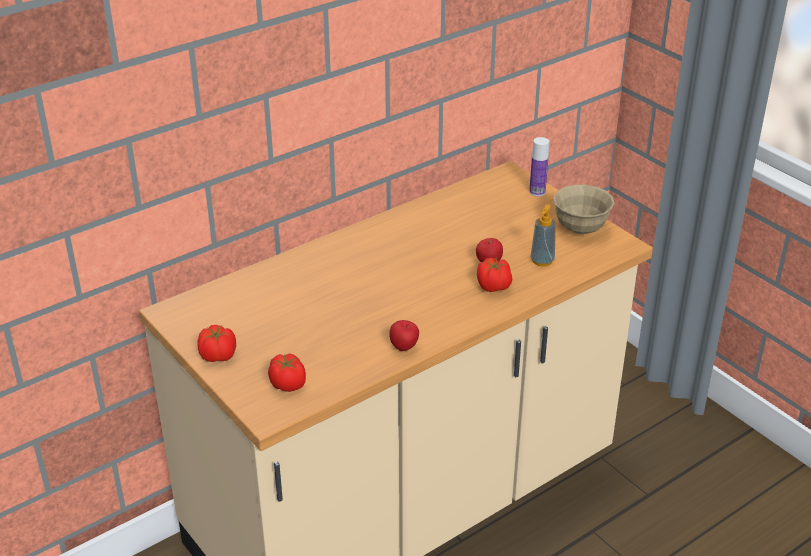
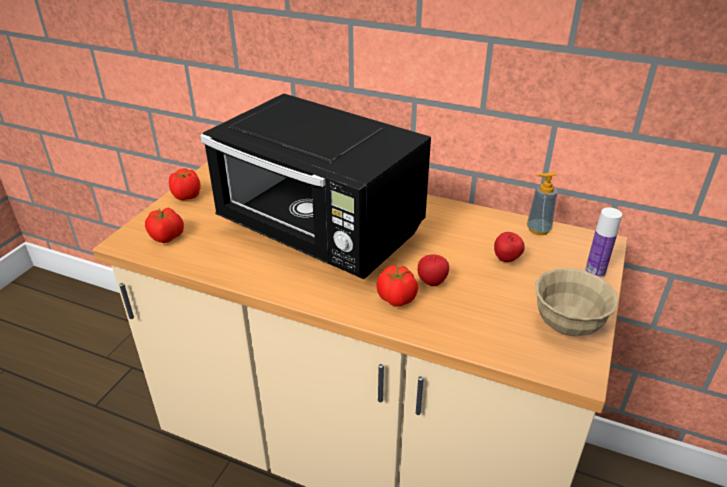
camera: 60 degrees right, 0 degrees up
apple [389,320,419,351] -> apple moved to [494,232,525,262]
soap dispenser [531,205,556,267] -> soap dispenser moved to [527,172,558,235]
none -> black microwave [200,94,431,279]

